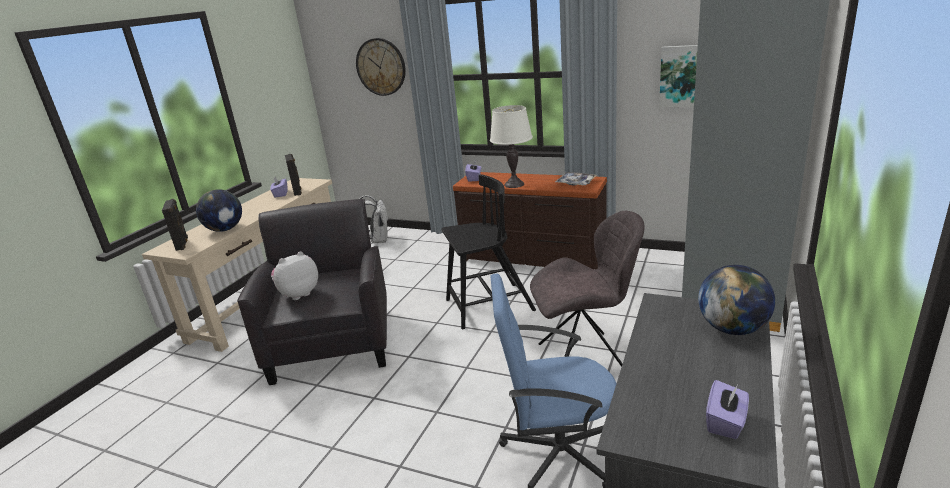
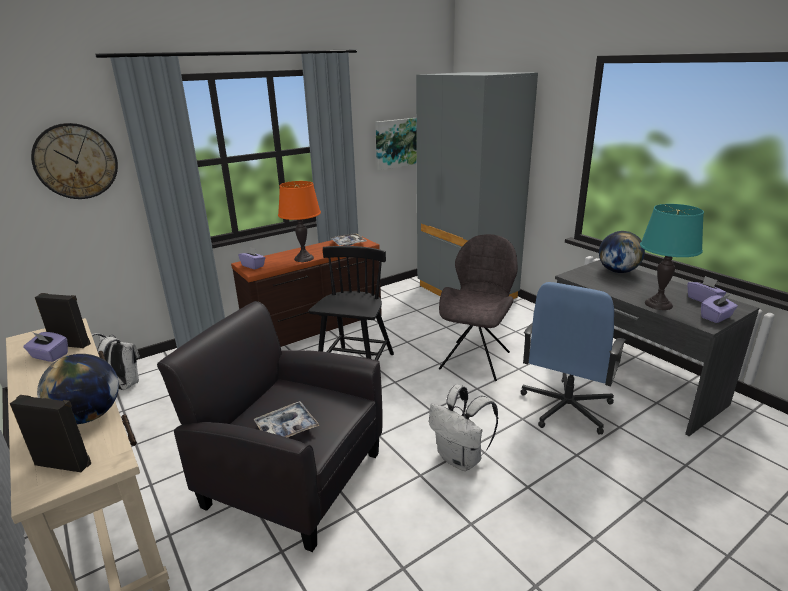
camera: 60 degrees left, 0 degrees up
plush toy [271,251,318,300] -> tray [254,401,320,437]
white table lamp [490,105,533,188] -> orange table lamp [278,181,321,262]
none -> white backpack [429,385,498,471]
none -> turquoise table lamp [640,204,704,310]
none -> purple tissue box [701,295,738,323]

